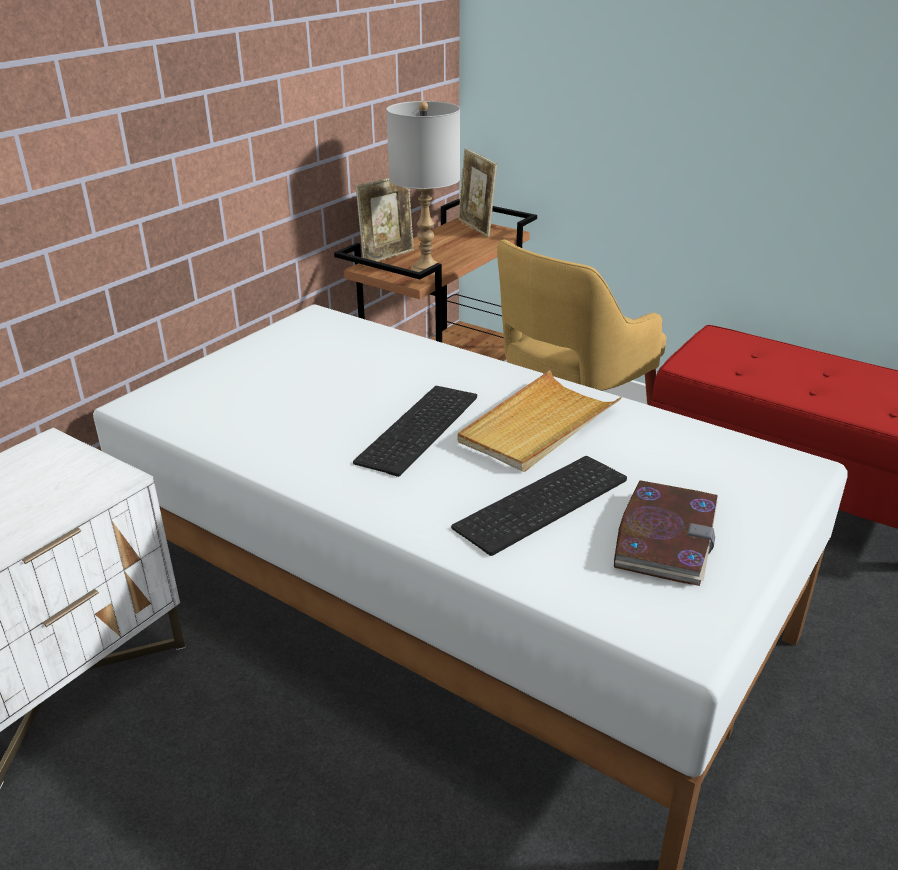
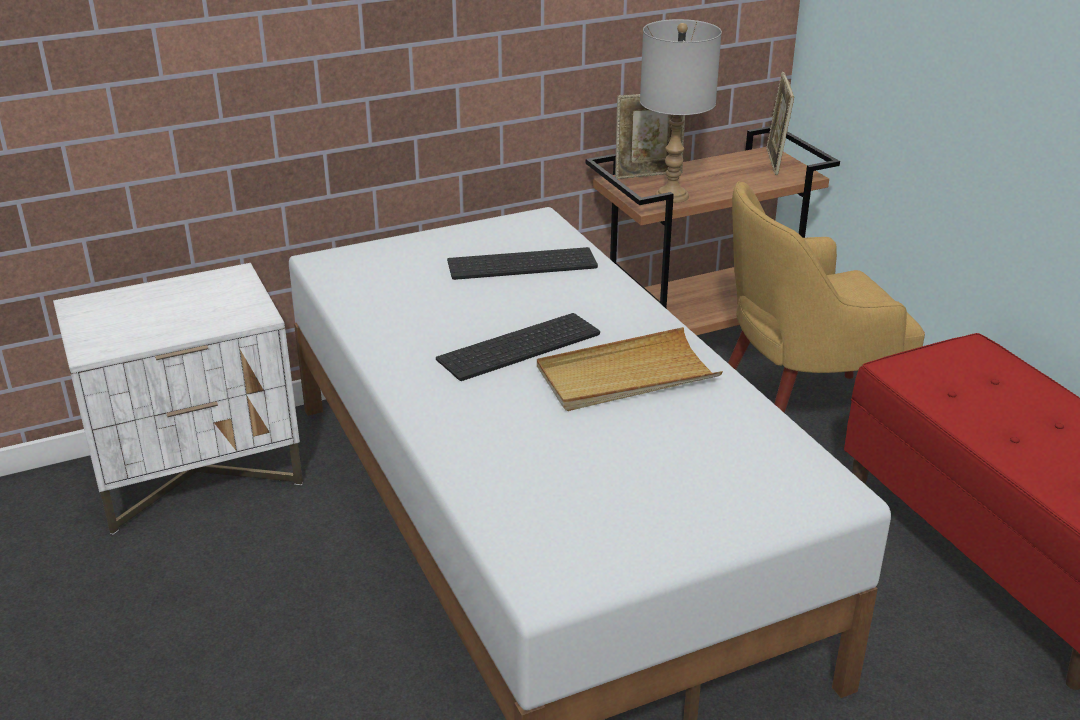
camera: 30 degrees right, 0 degrees up
keyboard [451,456,627,556] -> keyboard moved to [447,247,598,280]
book [614,480,718,586] -> none

